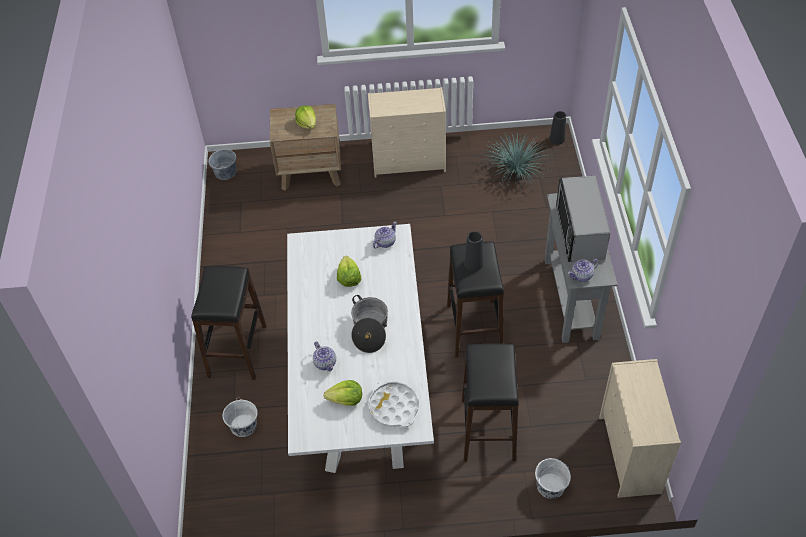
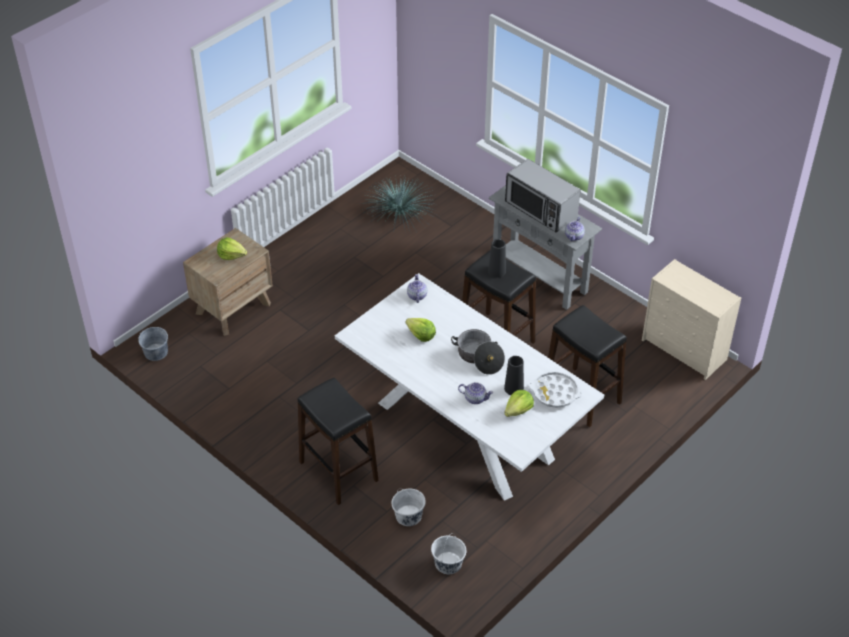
camera: 45 degrees left, 5 degrees down
beige dresser [368,87,446,177] -> none
white bucket [535,458,571,499] -> white bucket moved to [431,533,466,574]
black vase [550,111,566,145] -> black vase moved to [504,356,524,395]

